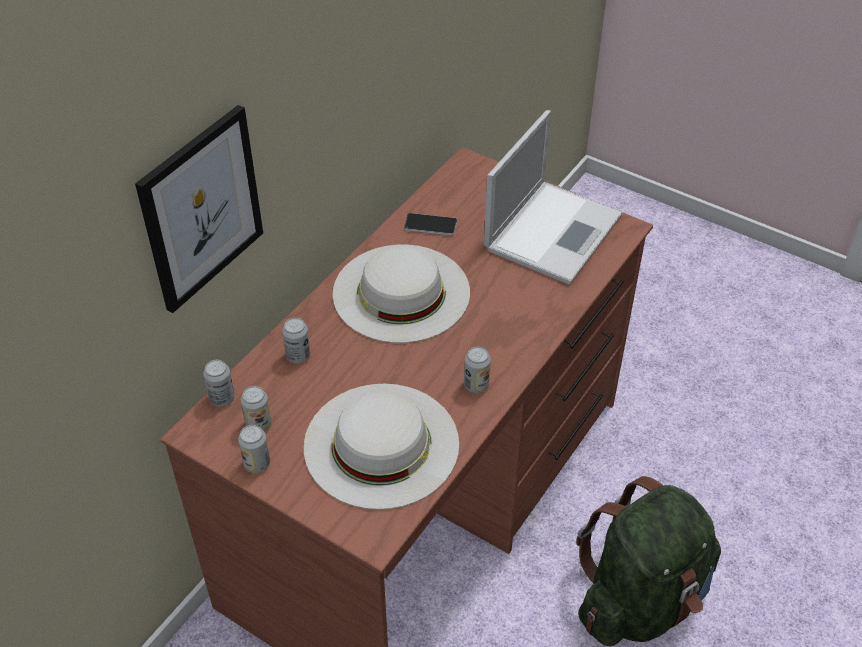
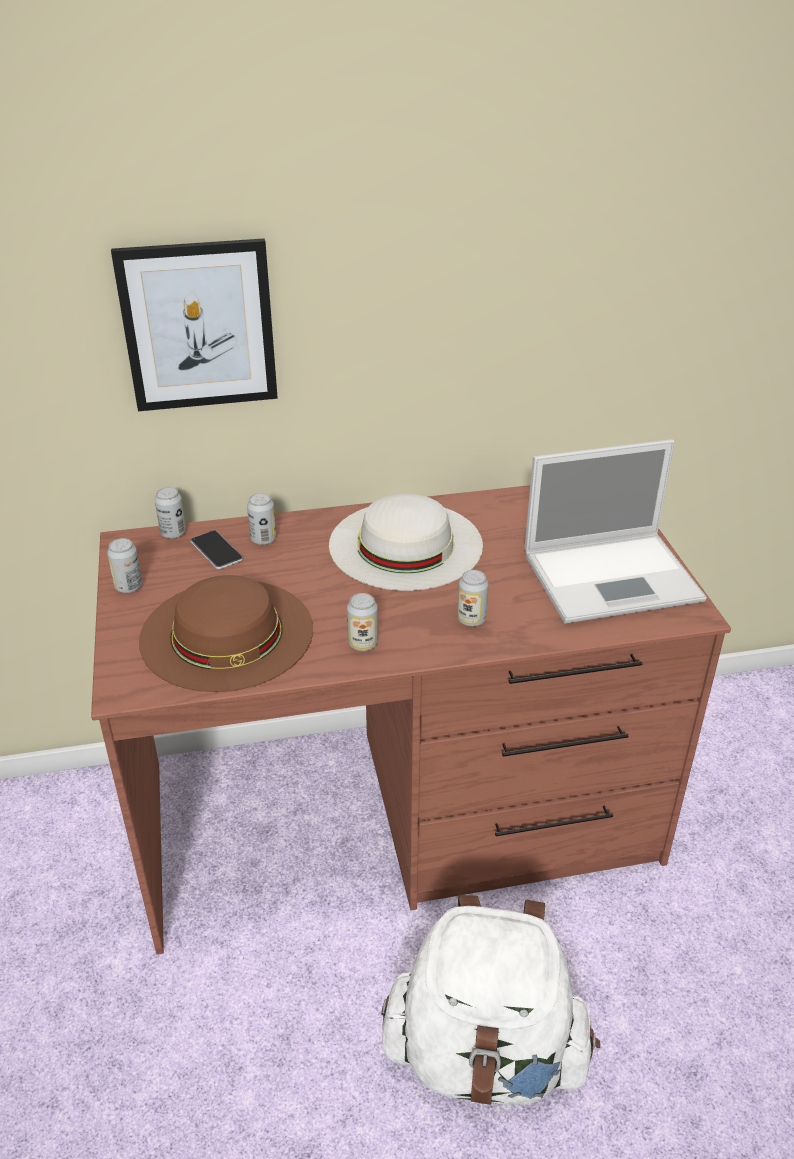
camera: 45 degrees right, 10 degrees down
can [241,386,272,432] -> can moved to [457,570,489,626]
white hat [304,384,459,510] -> brown hat [139,575,313,692]
phone [404,213,457,236] -> phone moved to [191,530,243,569]
green backpack [576,476,721,646] -> white backpack [381,895,600,1105]

